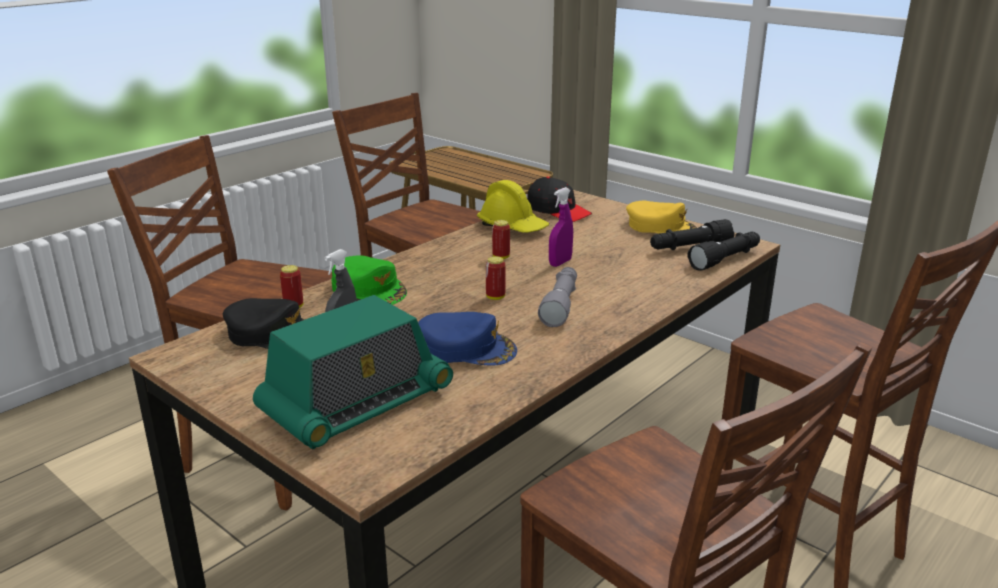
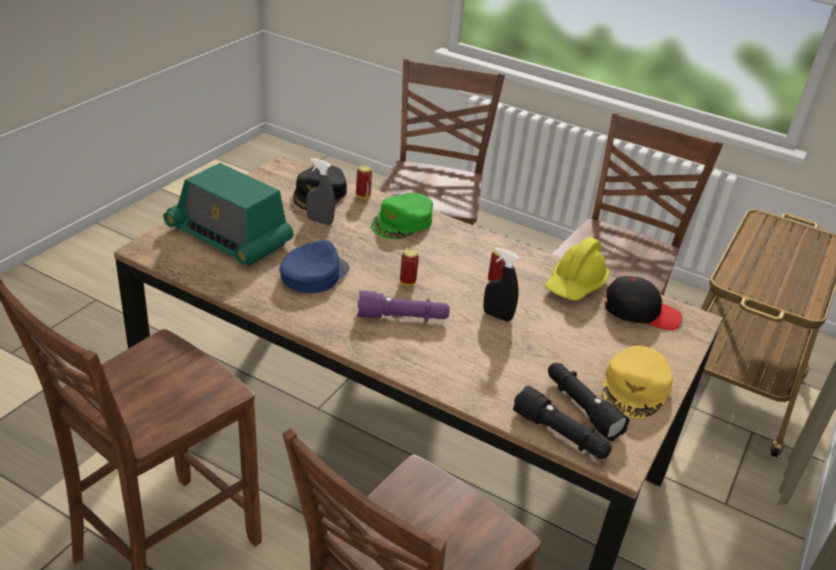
camera: 75 degrees right, 10 degrees up
blue cap [418,312,517,366] -> blue cap turned 150 degrees counterclockwise [279,240,349,293]
black cap [527,176,592,222] -> black cap turned 105 degrees counterclockwise [605,276,682,330]
grey flashlight [538,267,577,327] -> purple flashlight [357,291,450,321]
purple spray bottle [549,187,573,267] -> black spray bottle [484,248,519,321]

